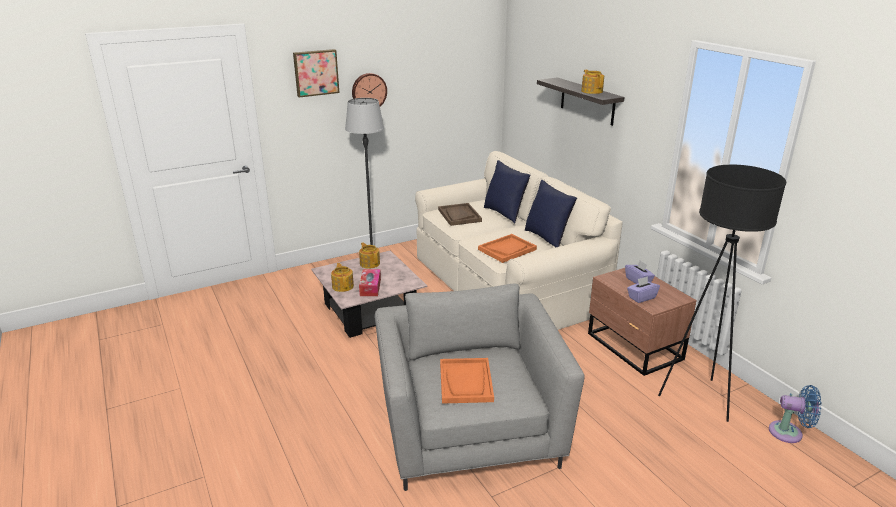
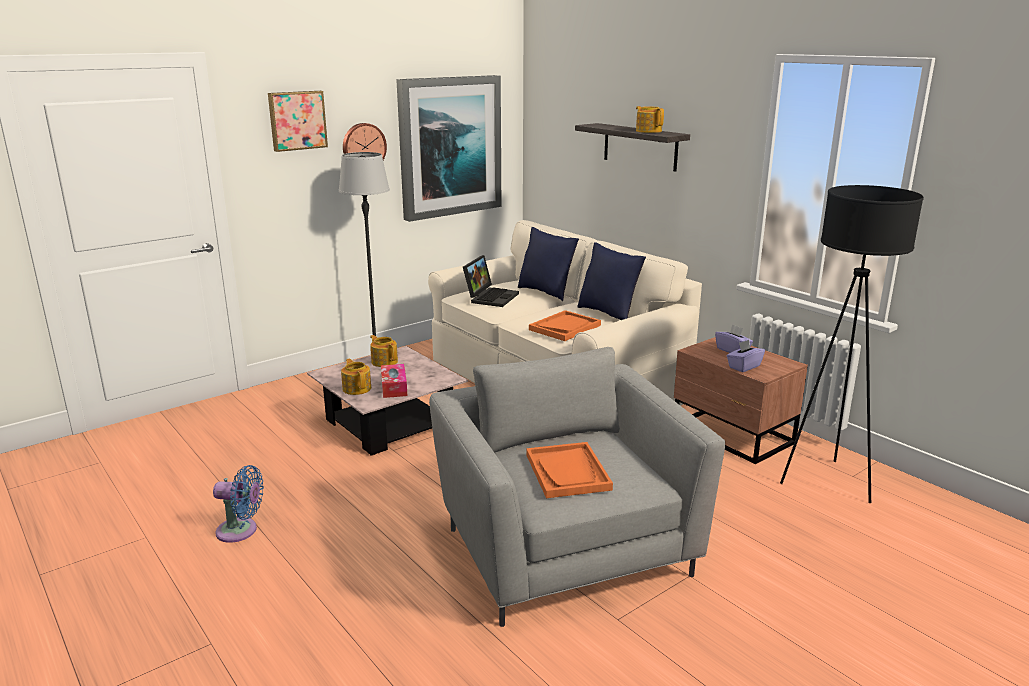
camera: 10 degrees left, 5 degrees down
brown tray [438,203,482,226] -> laptop [463,255,519,307]
blue fan [769,385,821,443] -> blue fan moved to [213,465,264,543]
none -> picture [396,75,501,222]

